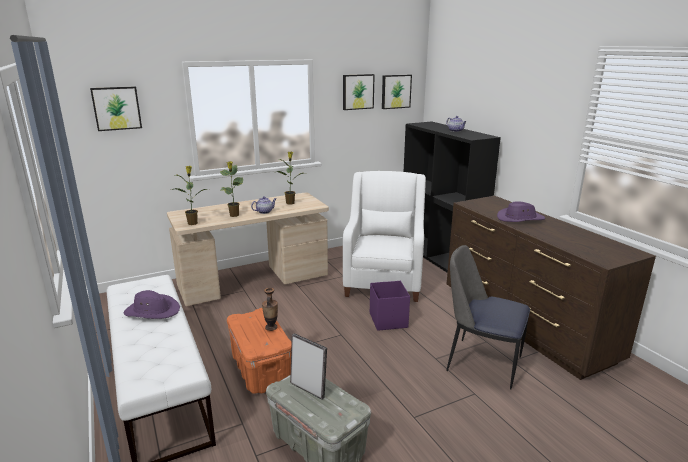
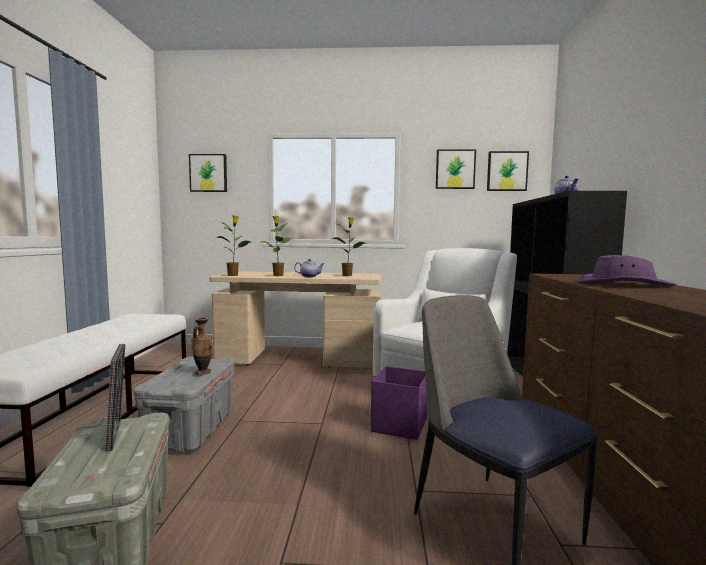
camera: 30 degrees right, 15 degrees down
purple hat [124,290,180,319] -> none
orange storage box [227,308,292,394] -> grey storage box [134,357,235,453]

